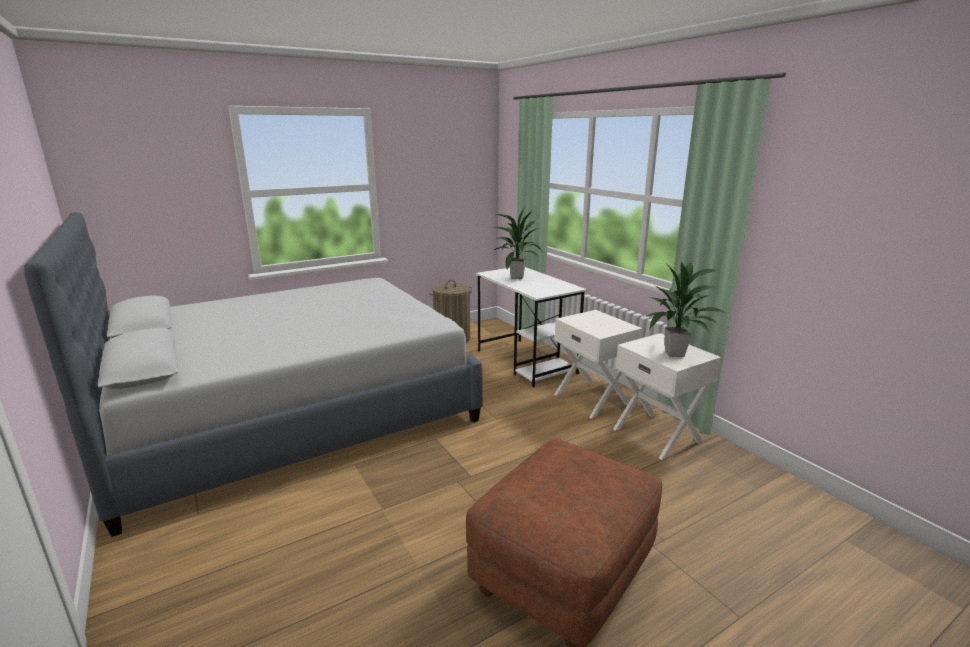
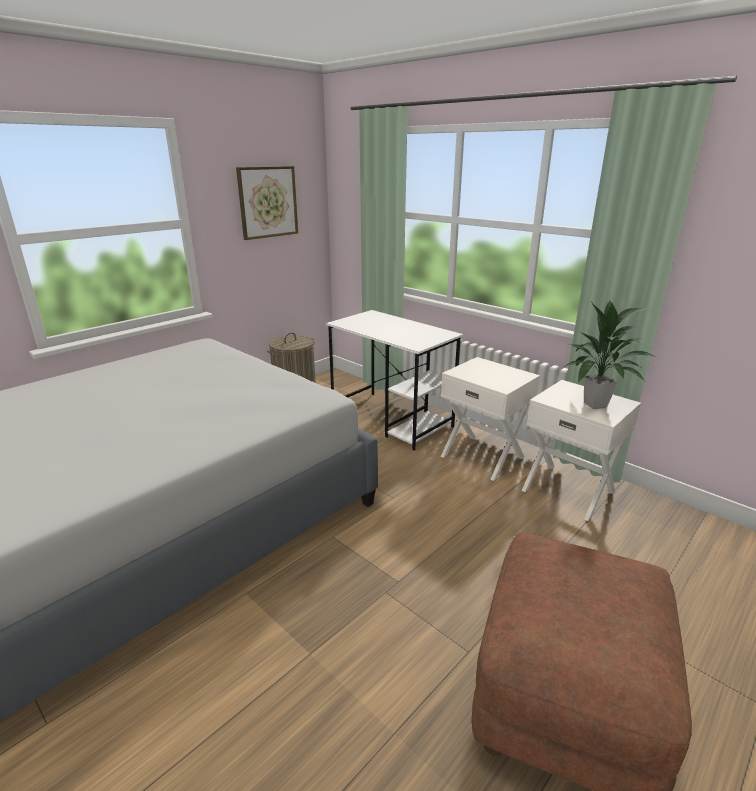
camera: 15 degrees left, 5 degrees up
potted plant [492,208,542,279] -> none
none -> picture [236,166,298,240]

